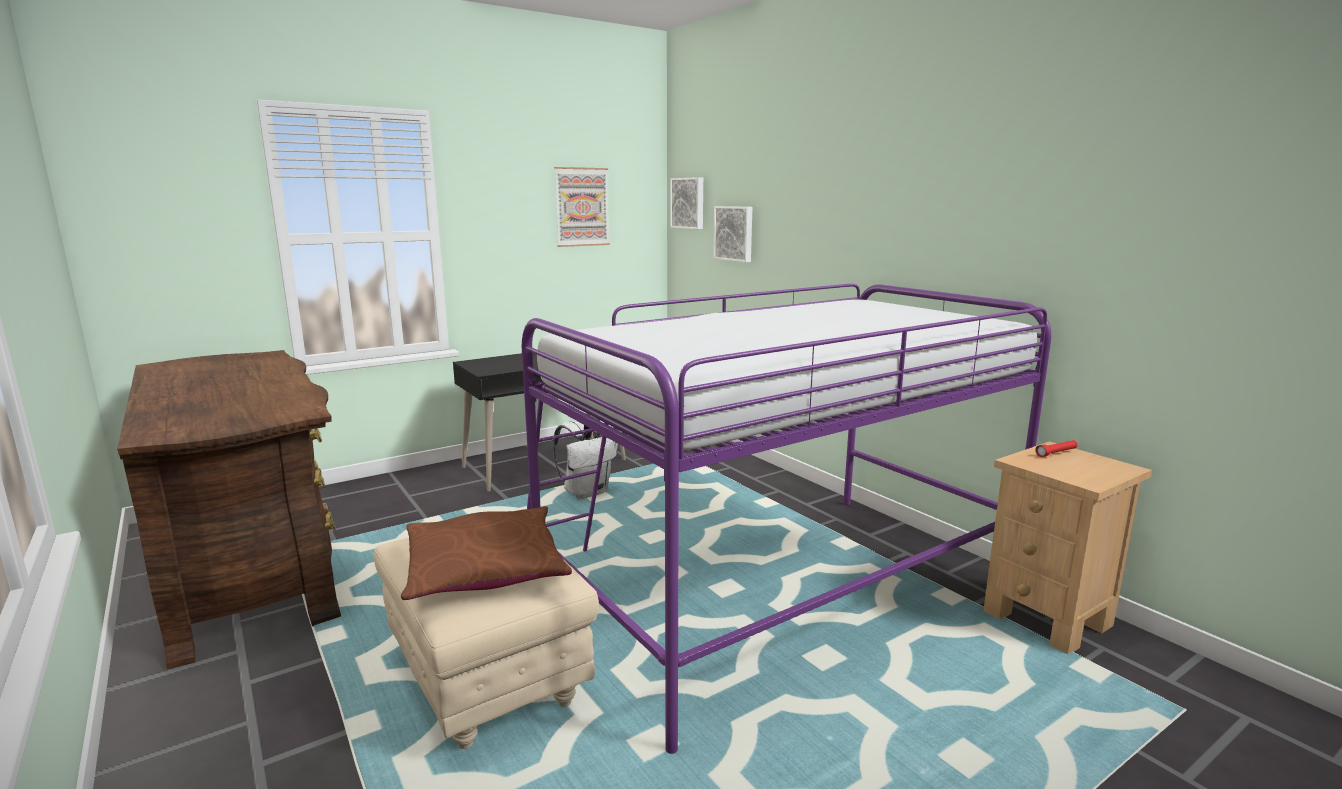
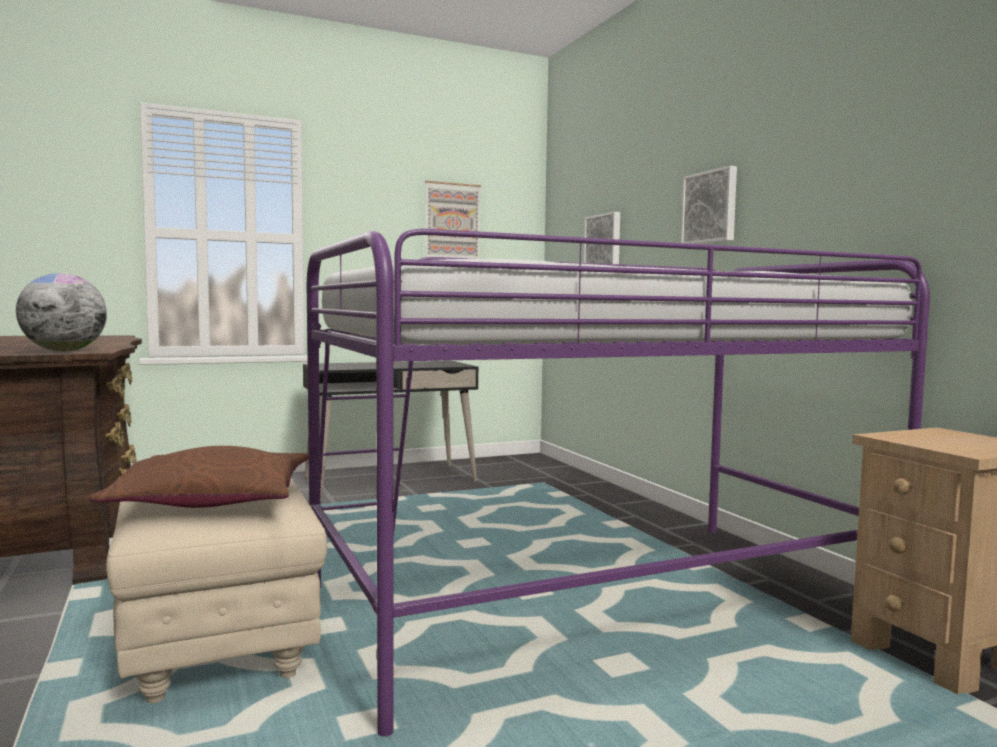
camera: 10 degrees right, 10 degrees down
white backpack [554,417,618,499] -> none
picture [670,177,703,229] -> picture moved to [681,166,737,244]
red flashlight [1035,440,1077,457] -> none
none -> globe [16,273,107,351]

